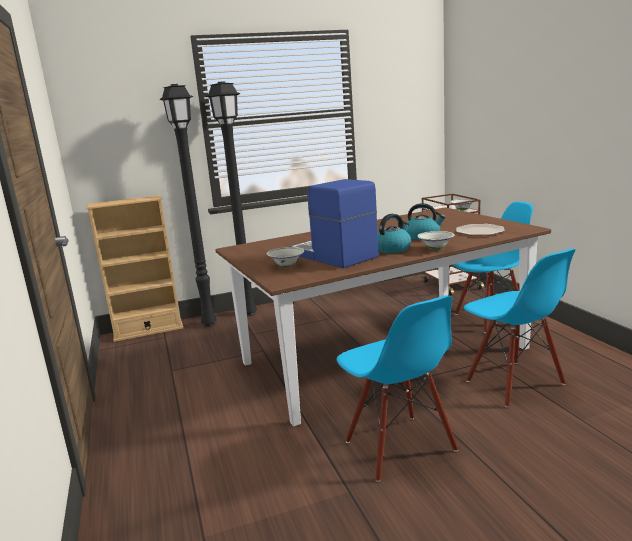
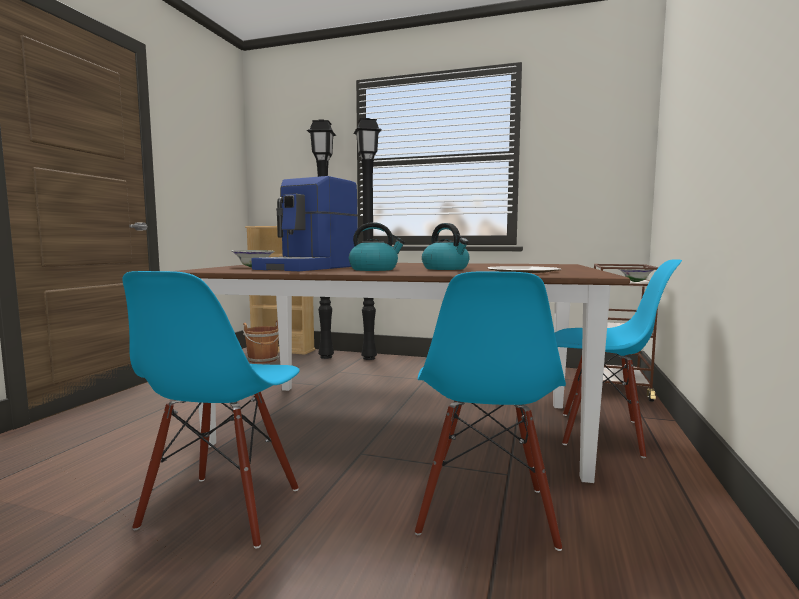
camera: 35 degrees right, 10 degrees down
coffee machine [290,179,379,268] -> coffee machine turned 150 degrees counterclockwise [252,176,358,271]
white bowl [417,231,455,250] -> none
none -> brown bucket [243,320,279,363]

